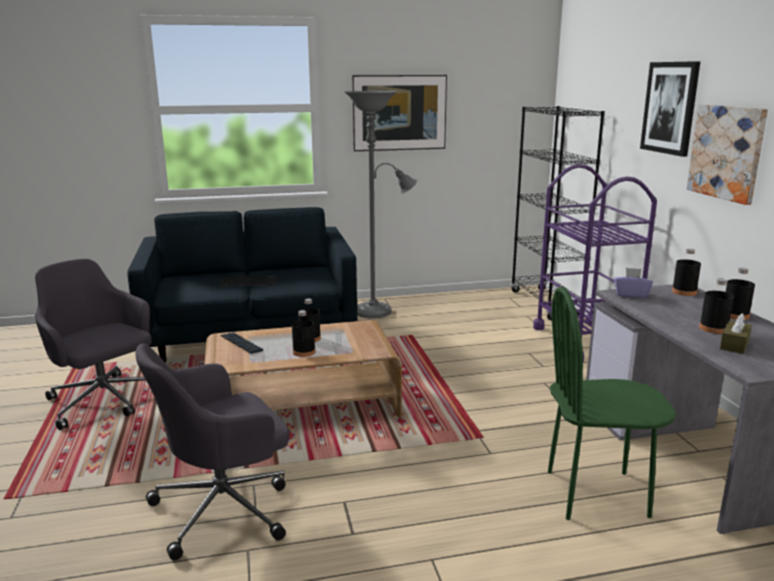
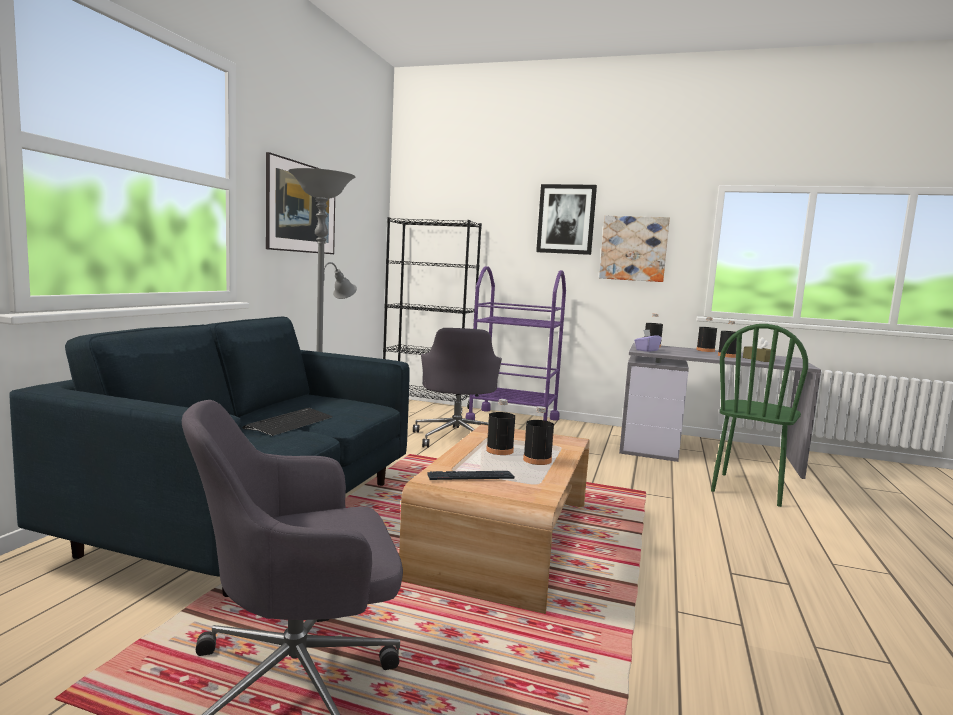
camera: 60 degrees left, 10 degrees down
grey office chair [135,344,289,560] -> grey office chair moved to [413,328,502,448]

